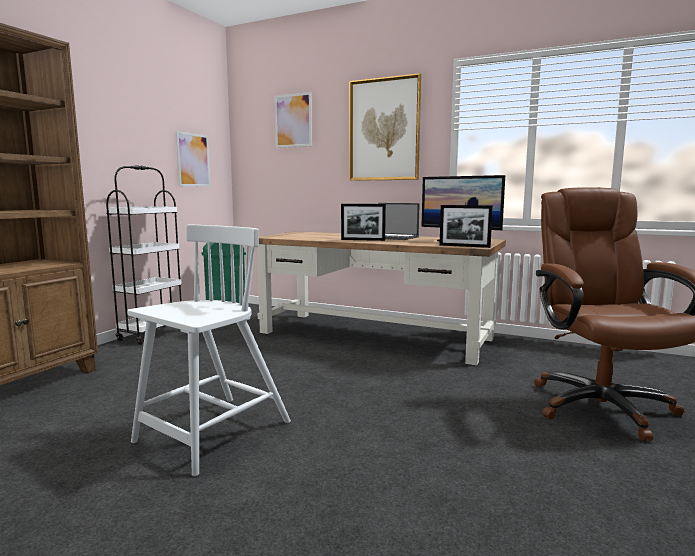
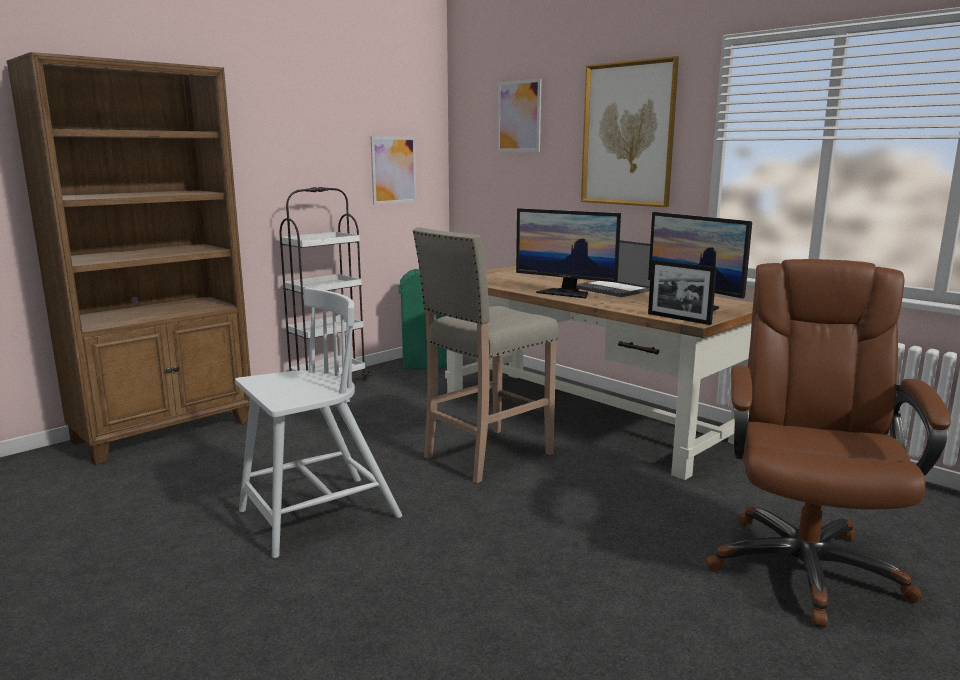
camera: 20 degrees right, 5 degrees up
picture frame [341,204,386,241] -> monitor [516,208,621,299]
none -> beige stool [413,227,559,483]

